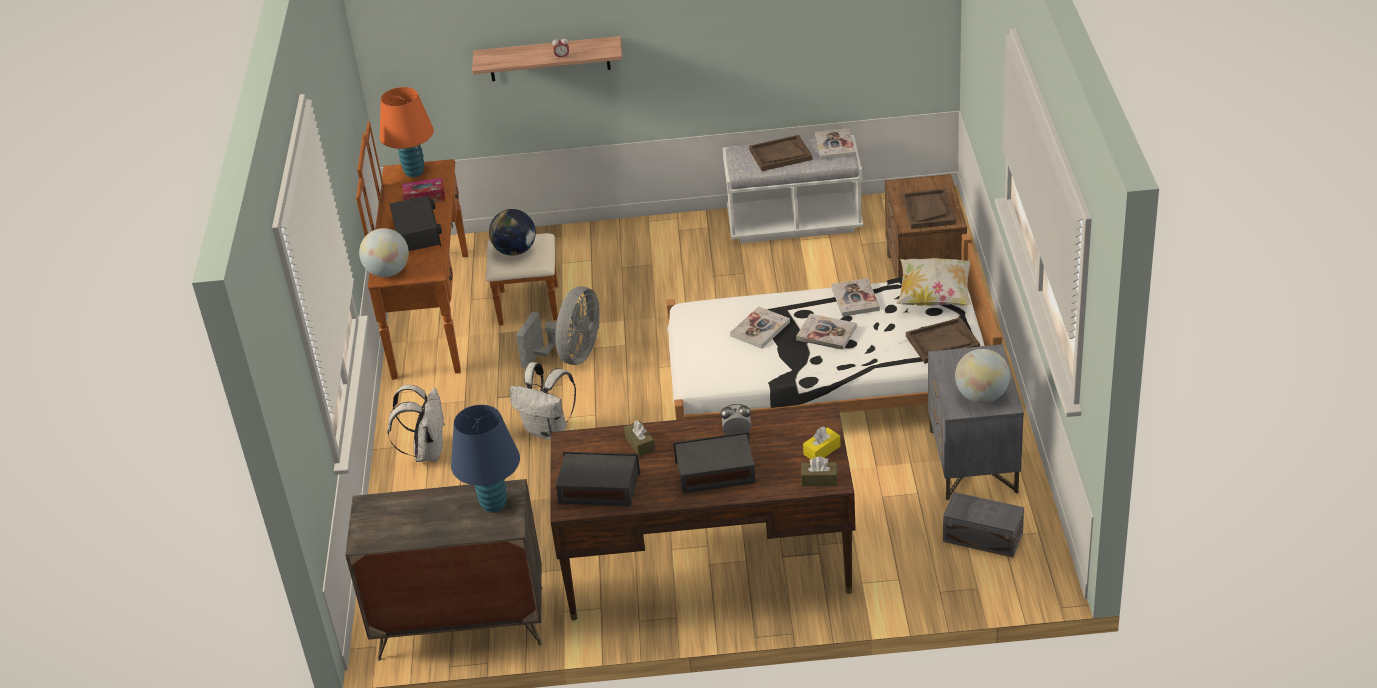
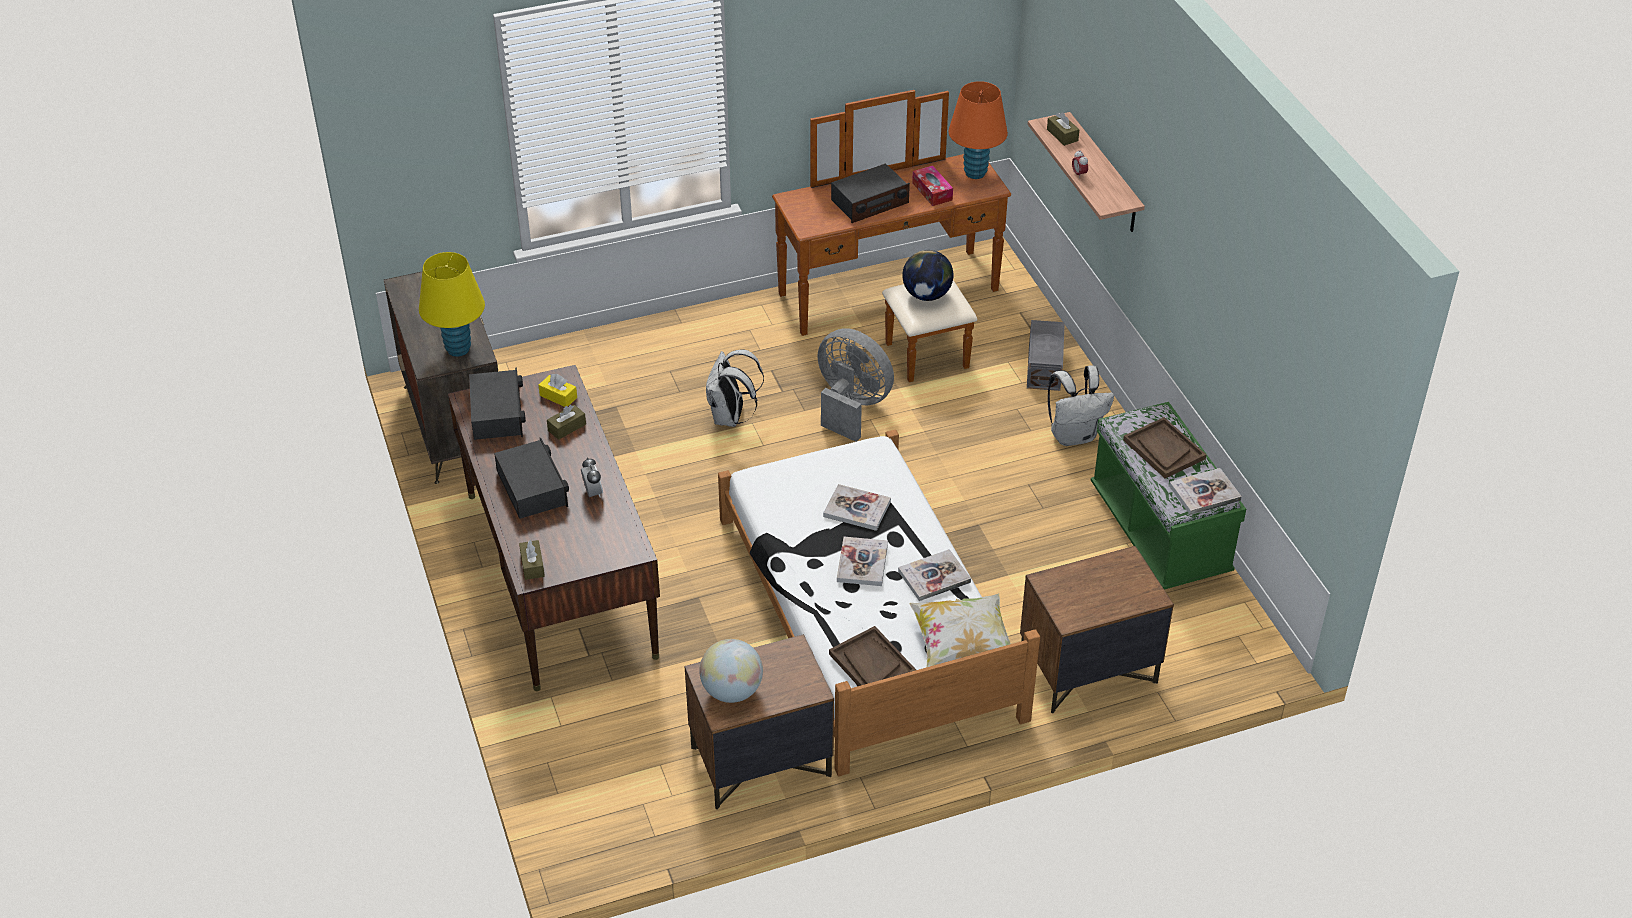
camera: 70 degrees right, 5 degrees up
globe [359,228,409,277] -> none
white backpack [387,385,445,462] -> white backpack moved to [1048,365,1114,446]
blue table lamp [451,405,520,513] -> yellow table lamp [419,252,485,357]
grey fan [516,286,599,368] -> grey fan turned 150 degrees counterclockwise [817,328,894,442]
white bench [722,135,863,243] -> green bench [1091,402,1246,589]
yellow tissue box [803,427,841,459] -> yellow tissue box moved to [539,374,577,407]
brown tray [902,189,956,229] -> none
grey nightstand [928,344,1024,500] -> brown nightstand [685,634,834,810]
grey storage box [943,492,1024,558] -> grey storage box moved to [1027,320,1065,391]
none -> brown tissue box [1047,112,1079,146]

